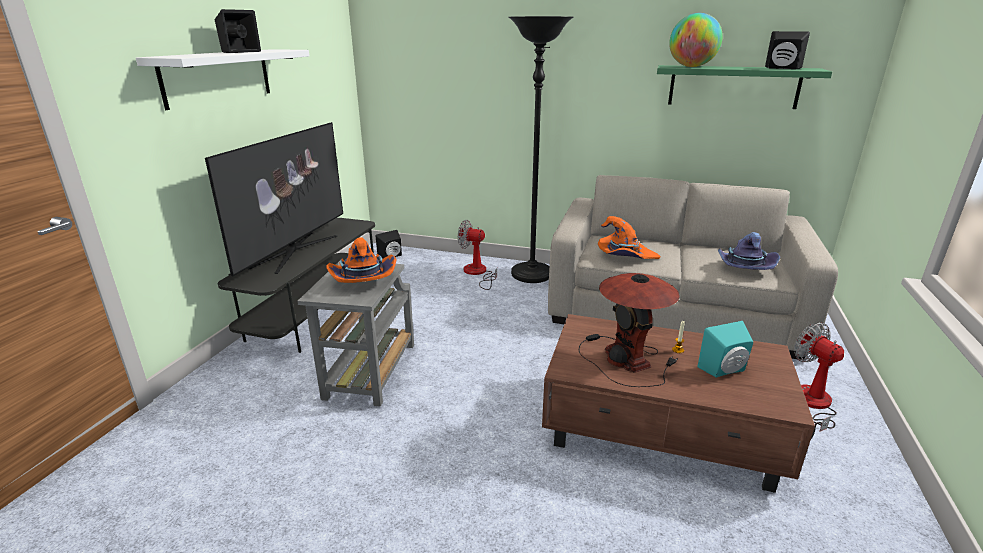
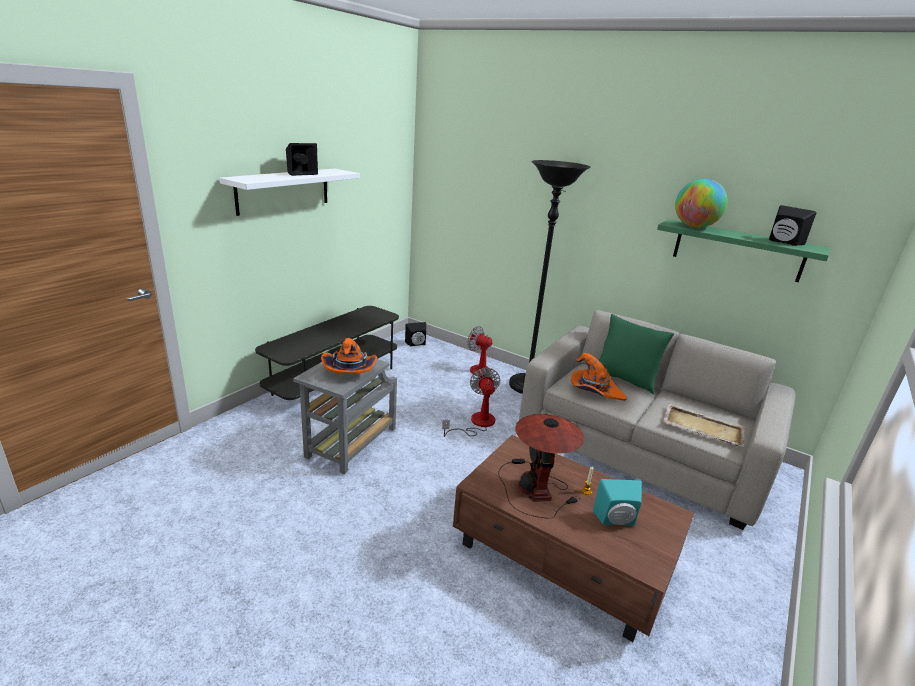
camera: 15 degrees right, 0 degrees up
television [205,122,343,277] -> none
purple hat [718,232,780,270] -> beige tray [663,403,745,447]
fan [794,322,844,439] -> fan moved to [442,368,500,437]
none -> green pillow [599,314,674,394]

